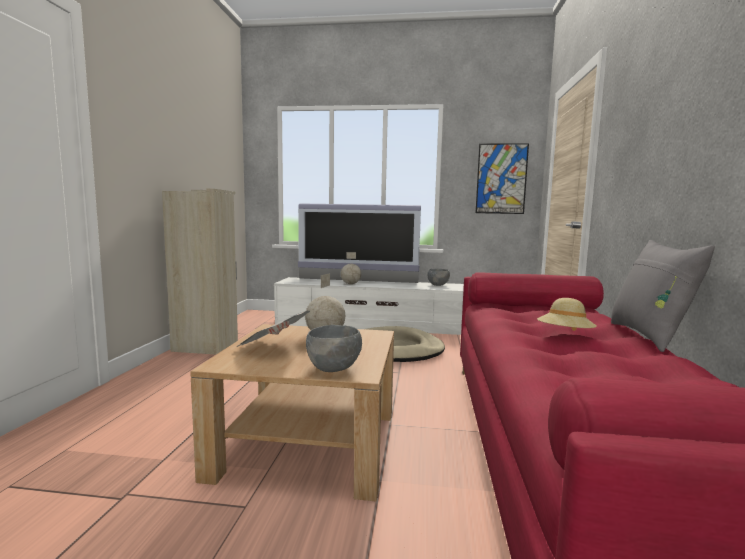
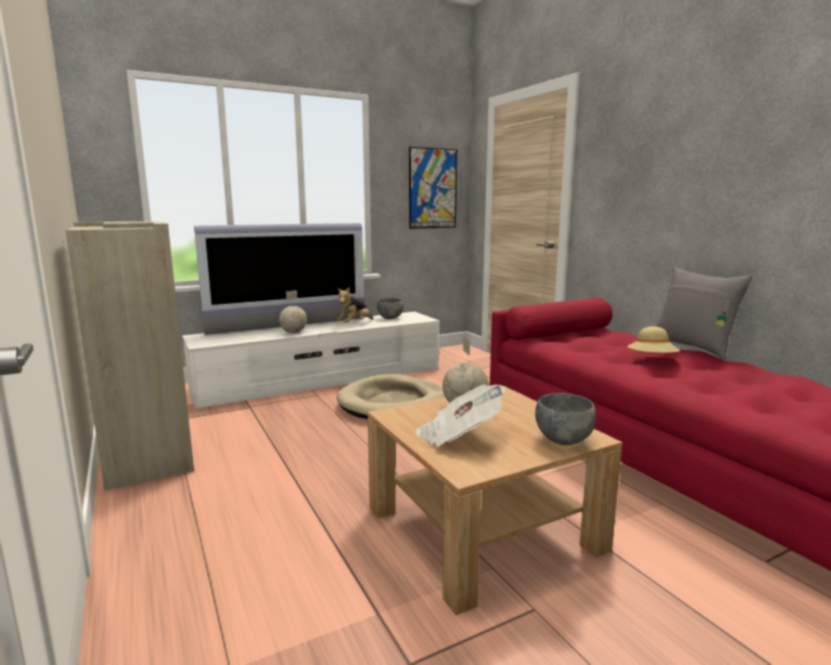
camera: 35 degrees left, 5 degrees up
none -> plush toy [337,287,373,323]

